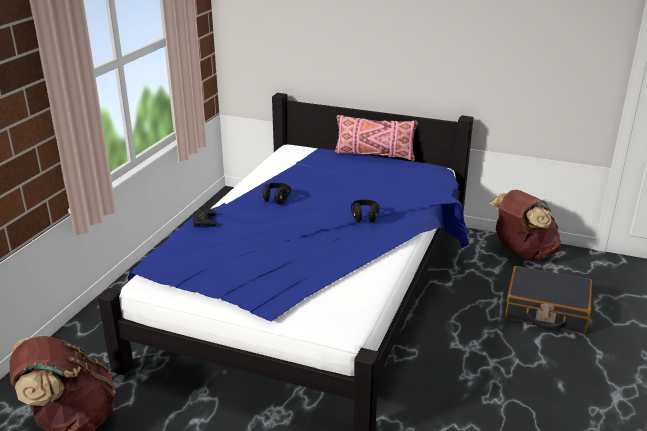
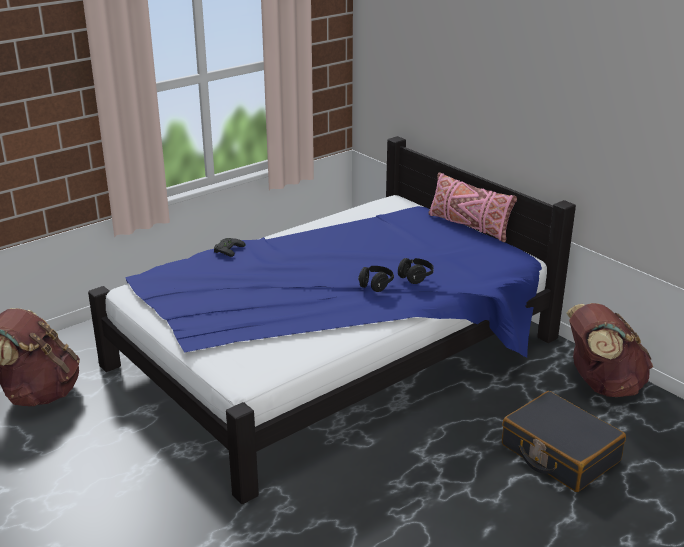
camera: 30 degrees right, 0 degrees up
black headphones [262,183,292,204] -> black headphones moved to [398,258,434,284]

